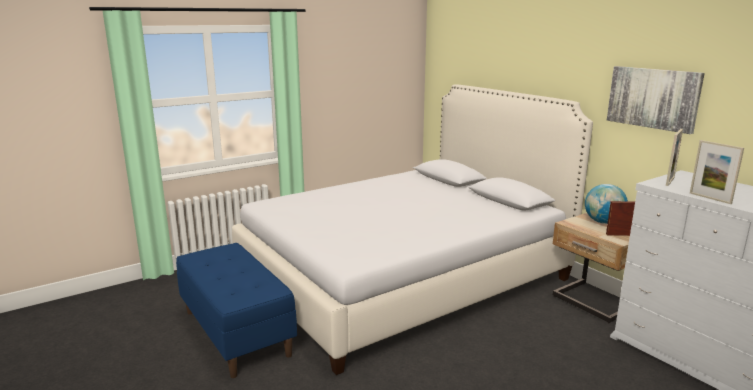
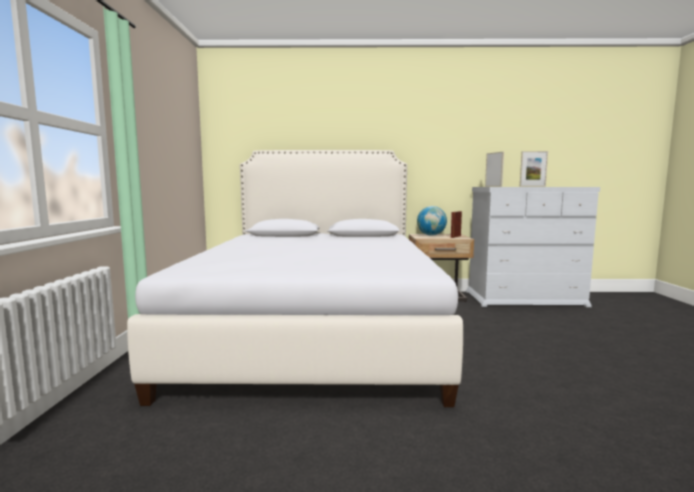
camera: 55 degrees left, 10 degrees down
blue bench [176,243,297,378] -> none
picture [607,66,705,134] -> none

